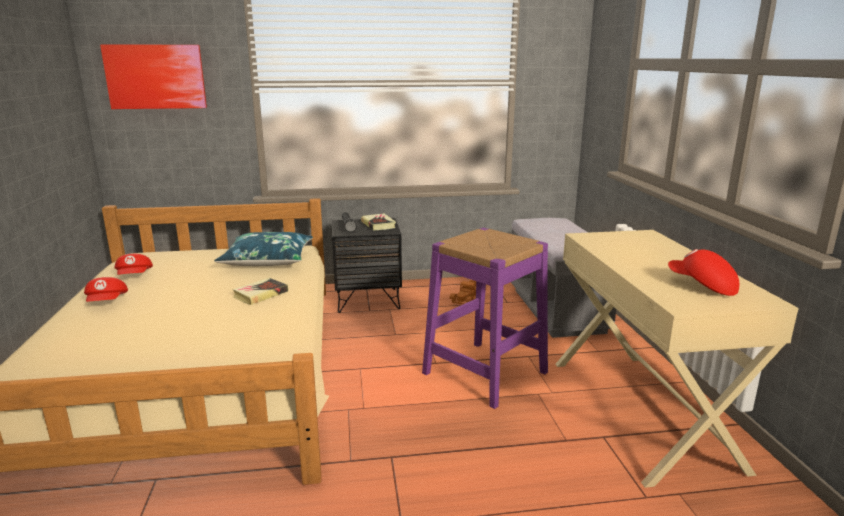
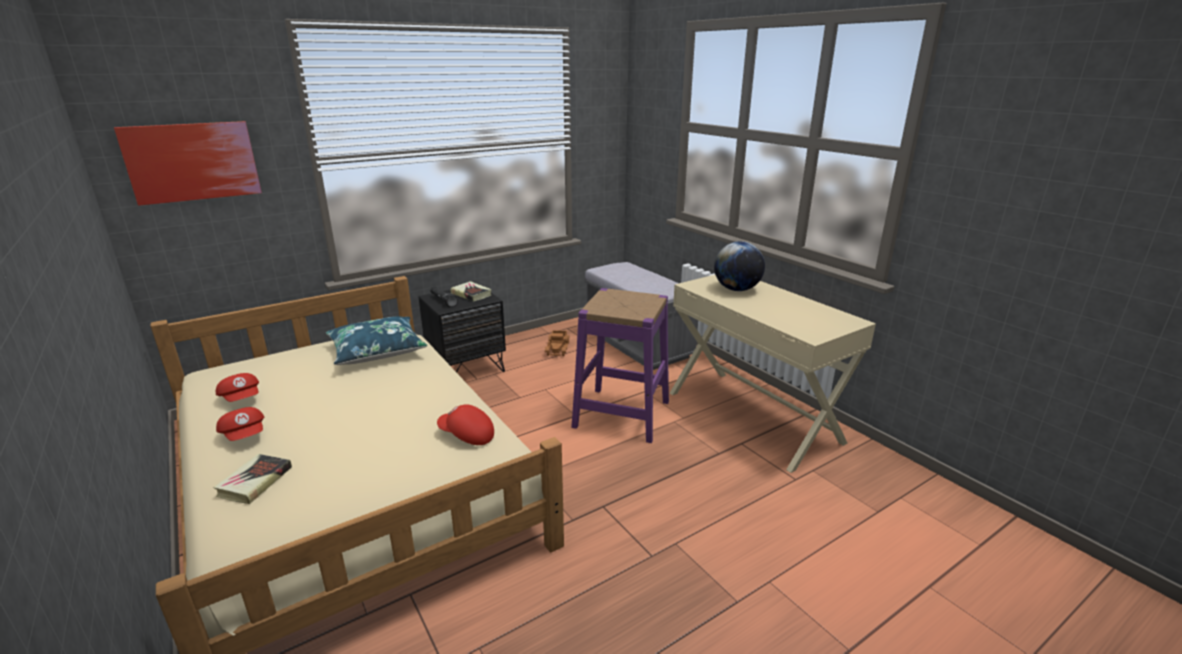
camera: 25 degrees left, 5 degrees up
book [232,278,288,305] -> book moved to [213,454,292,504]
red cap [668,249,739,296] -> red cap moved to [437,404,494,445]
none -> globe [714,241,765,291]

